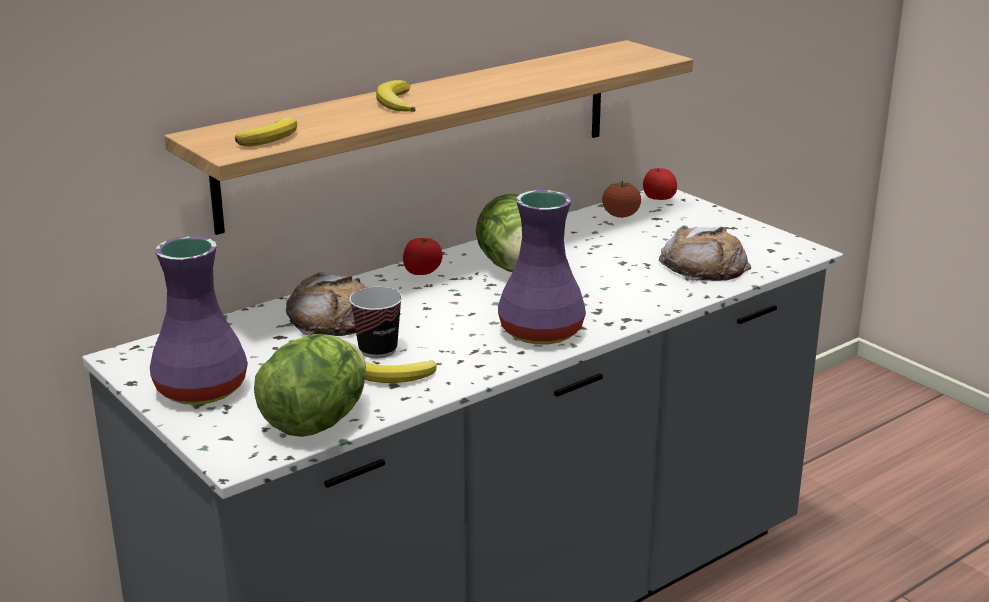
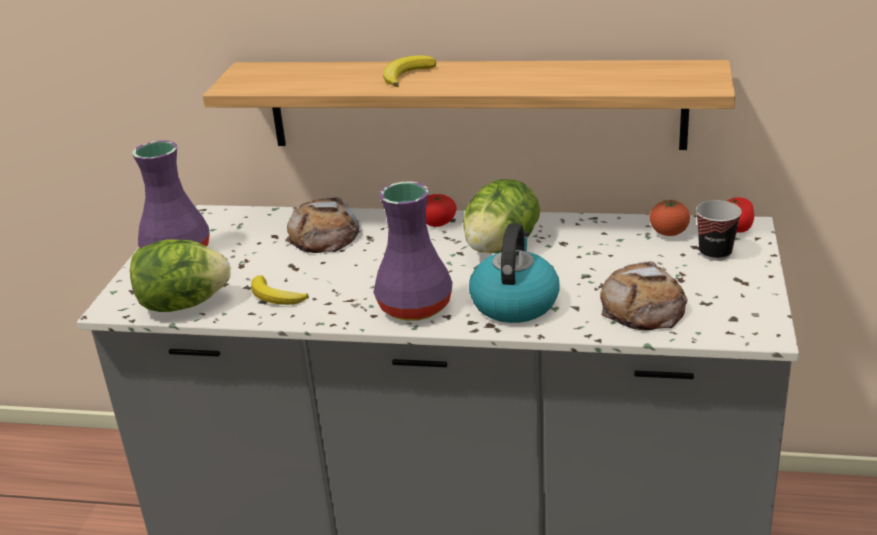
camera: 50 degrees right, 5 degrees up
banana [235,117,297,147] -> none
cup [349,287,402,358] -> cup moved to [696,200,742,261]
none -> kettle [469,223,560,323]

